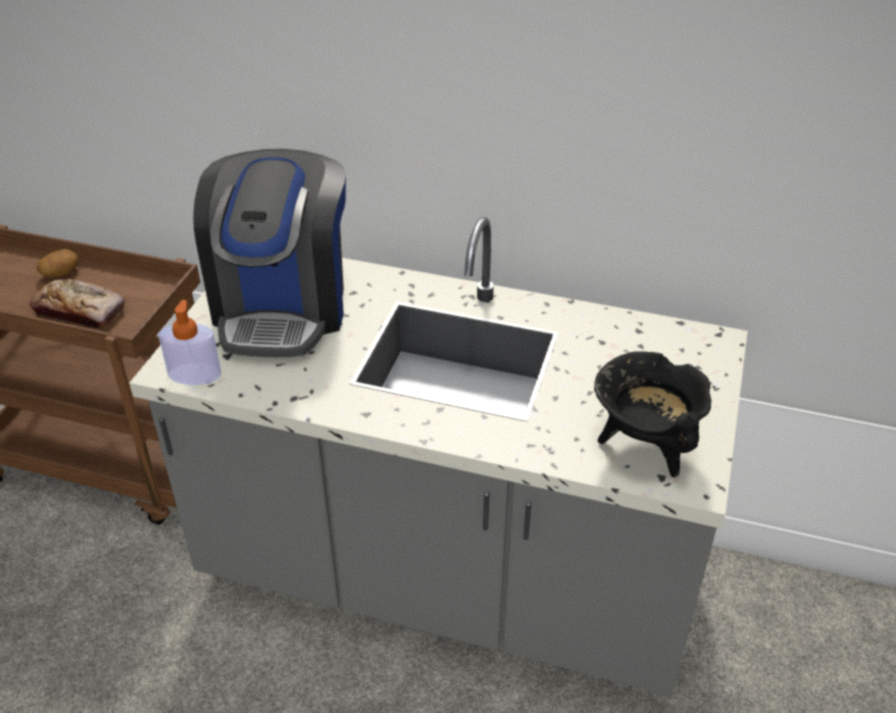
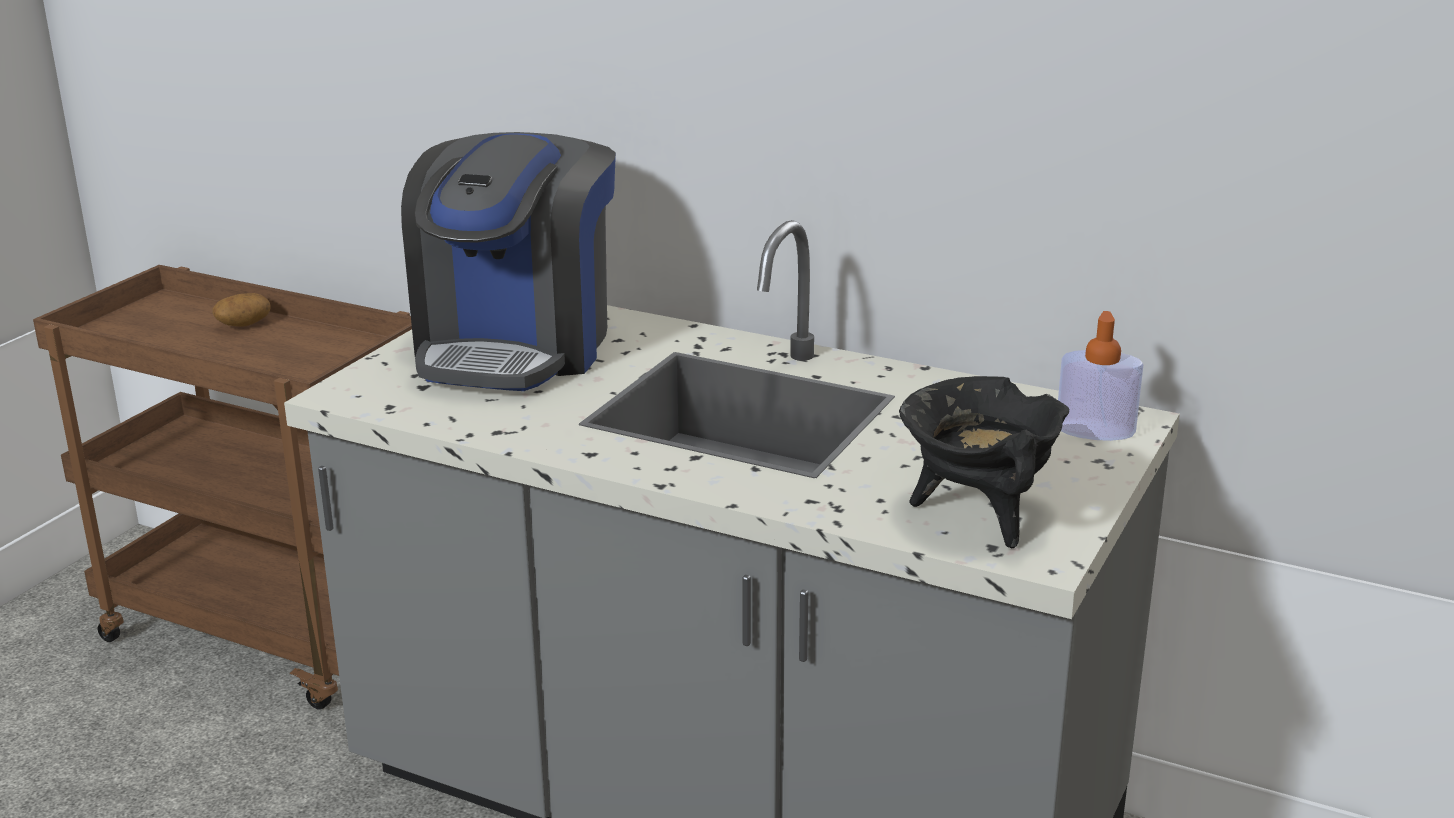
camera: 10 degrees right, 15 degrees down
bread [29,279,125,329] -> none
soap dispenser [159,300,221,385] -> soap dispenser moved to [1058,311,1143,441]

